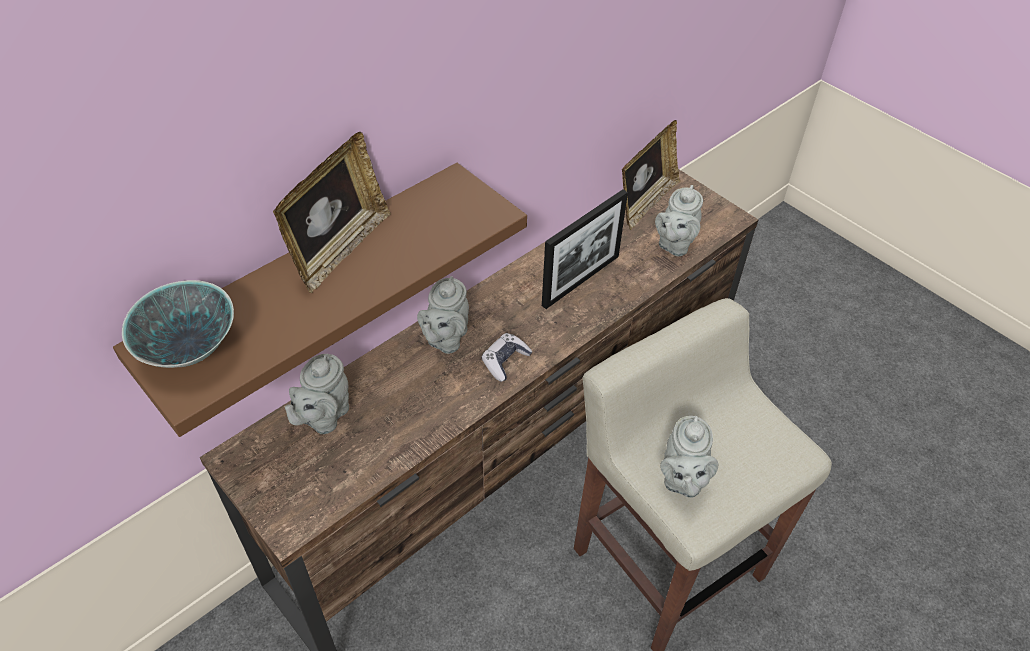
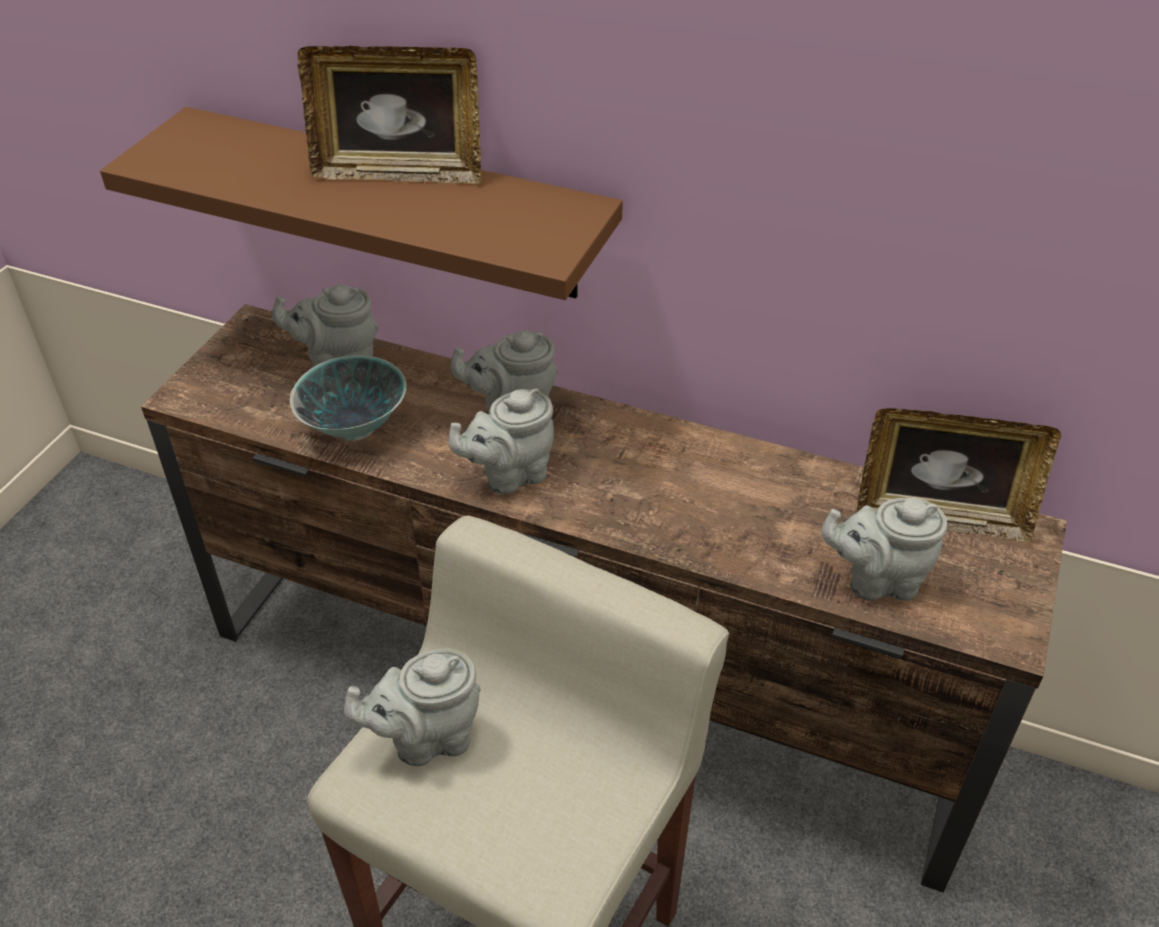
camera: 65 degrees right, 5 degrees down
bowl [122,280,234,368] -> bowl moved to [290,355,407,441]
game controller [482,333,533,382] -> grey teapot [448,388,554,494]
picture frame [542,189,628,309] -> none

